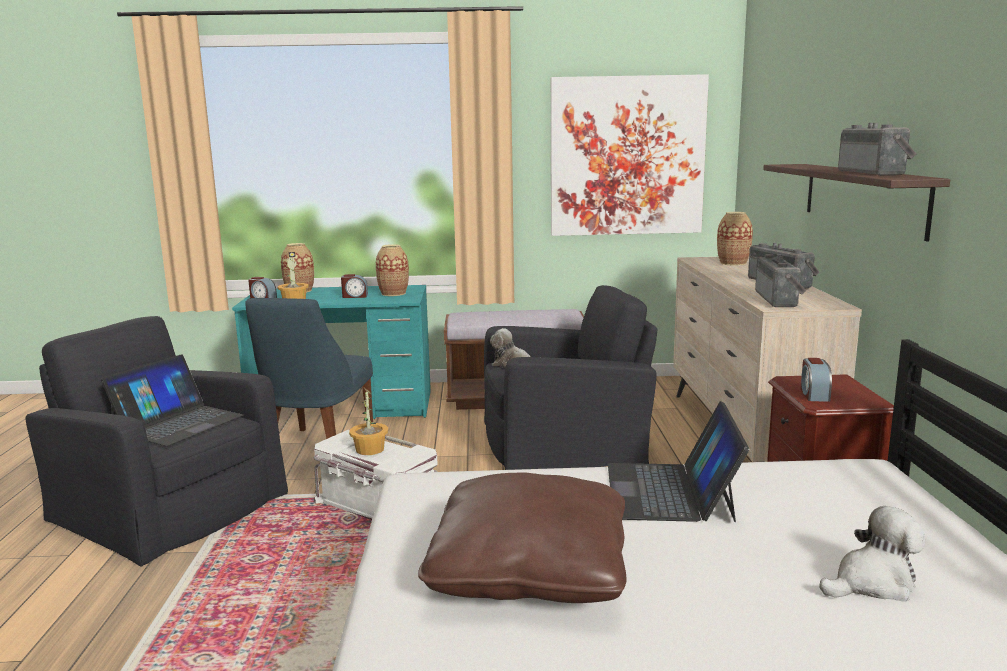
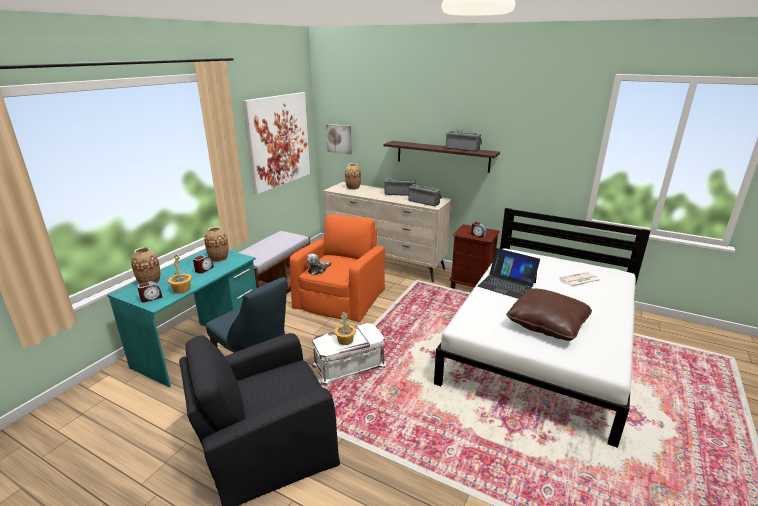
camera: 60 degrees left, 10 degrees up
laptop [101,354,243,446] -> none
black armchair [484,285,657,470] -> orange armchair [290,215,385,322]
plush toy [819,506,925,602] -> newspaper [560,272,600,287]
none -> picture [326,124,352,155]

